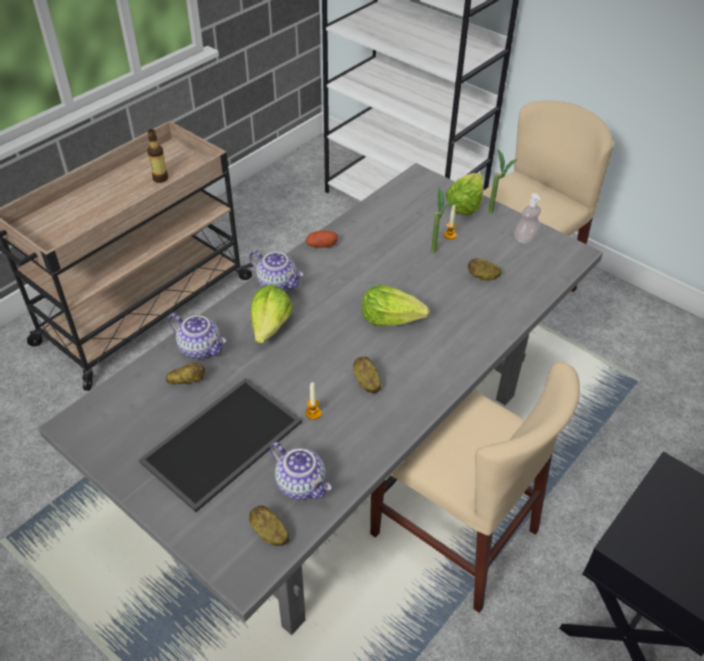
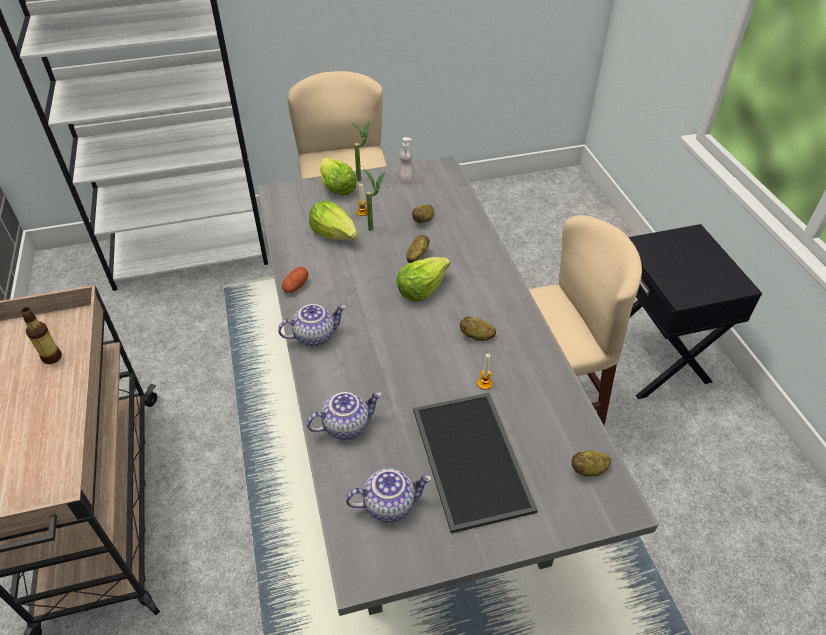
camera: 55 degrees left, 0 degrees up
potato [166,363,205,385] -> potato moved to [406,235,430,263]
lettuce [251,285,293,343] -> lettuce moved to [309,201,358,240]
teapot [270,442,331,500] -> teapot moved to [346,468,432,522]

